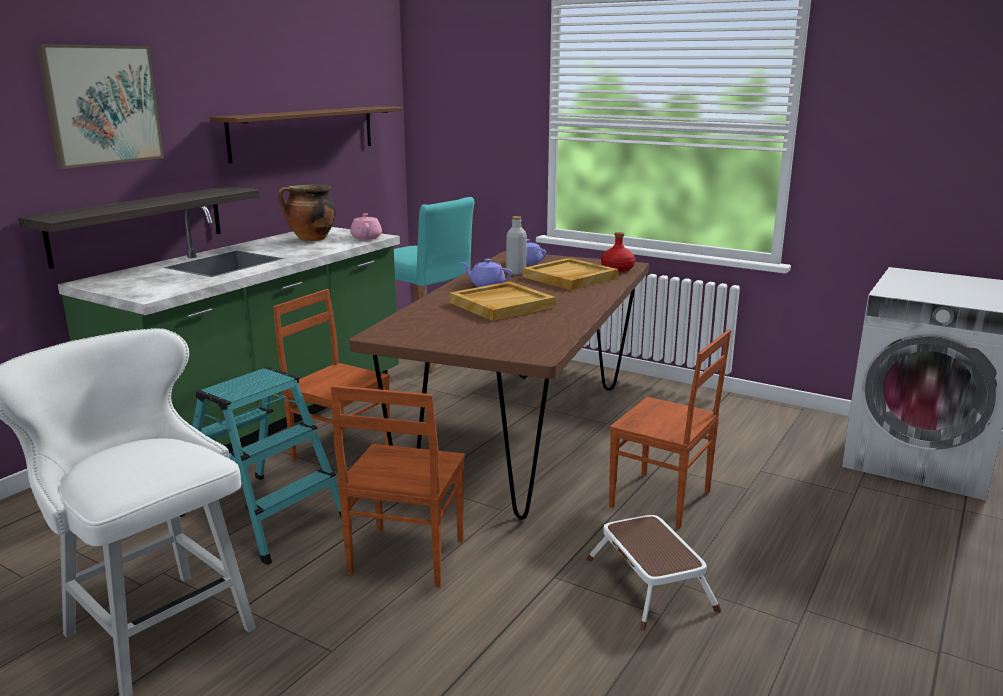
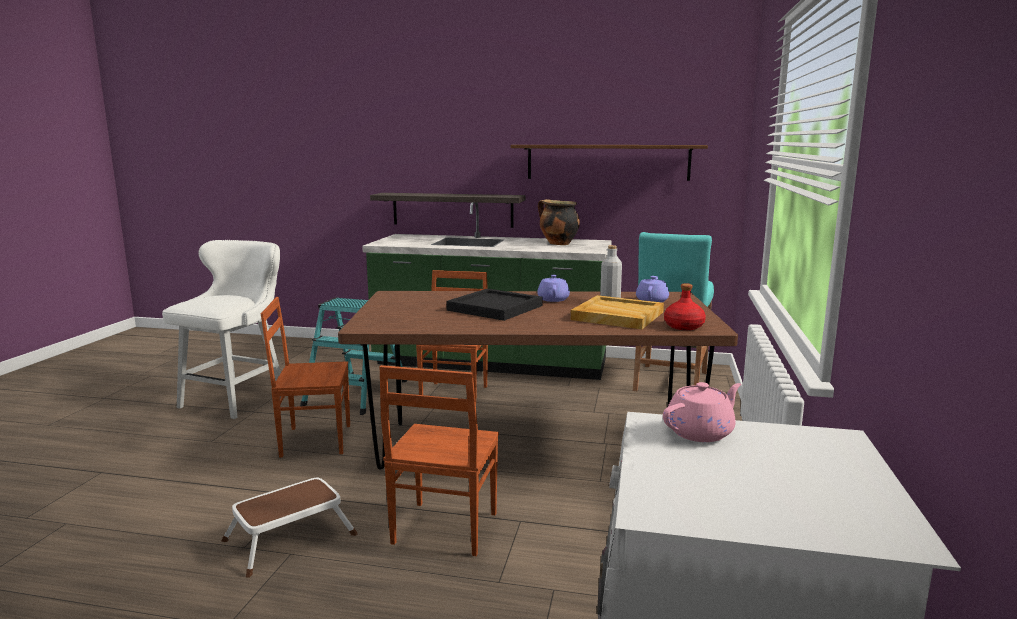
camera: 70 degrees right, 5 degrees down
picture [36,44,164,169] -> none
pink teapot [350,213,382,240] -> pink teapot moved to [663,382,741,442]
beige tray [449,281,556,321] -> black tray [446,288,543,321]

